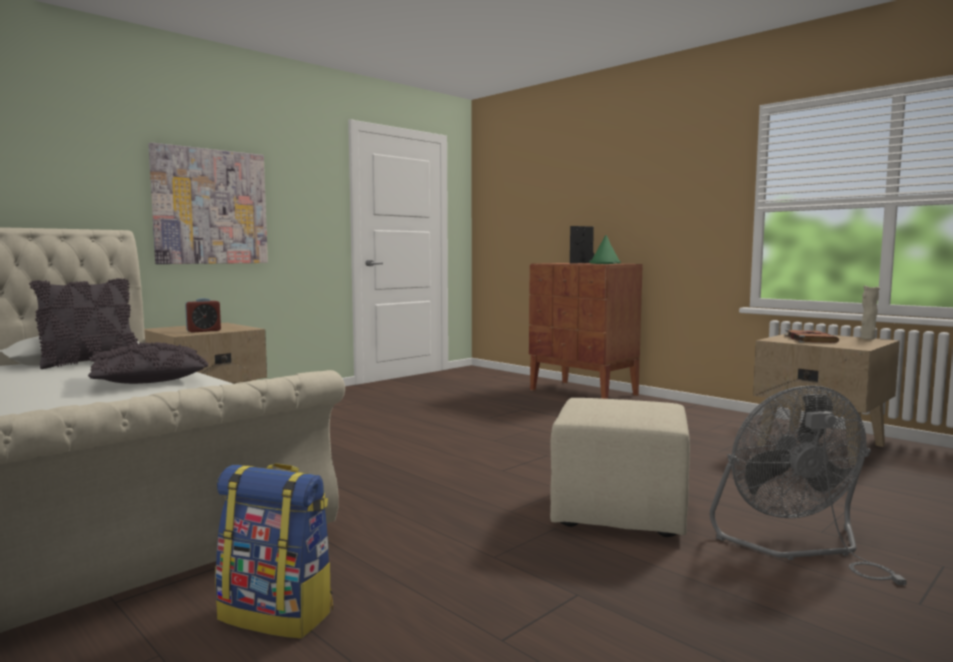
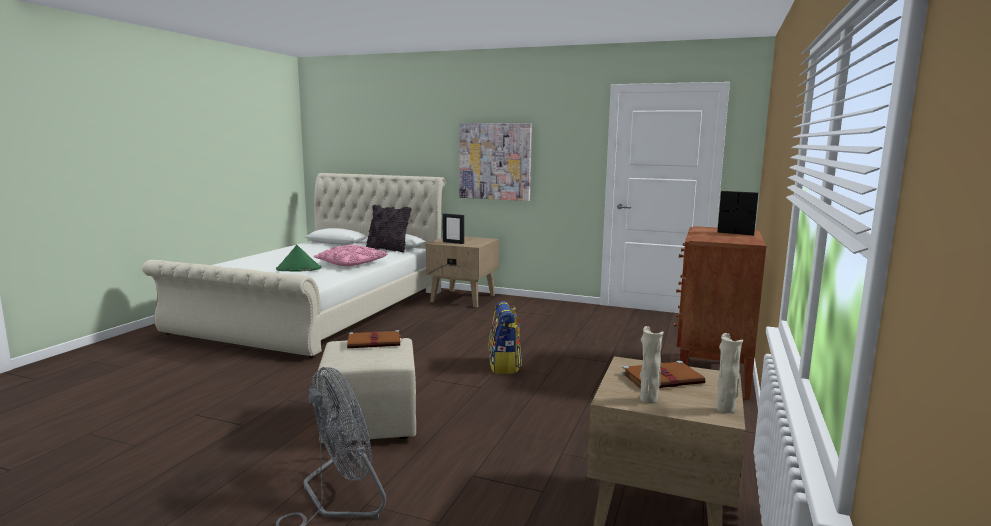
camera: 65 degrees right, 5 degrees up
black pillow [88,342,208,384] -> pink pillow [313,244,388,266]
alarm clock [185,298,221,333] -> picture frame [443,213,464,244]
backpack [215,463,333,639] -> backpack moved to [488,301,522,374]
green hat [589,235,621,264] -> green hat moved to [276,245,322,272]
none -> brown book [347,330,404,348]
none -> beige vase [640,326,664,404]

